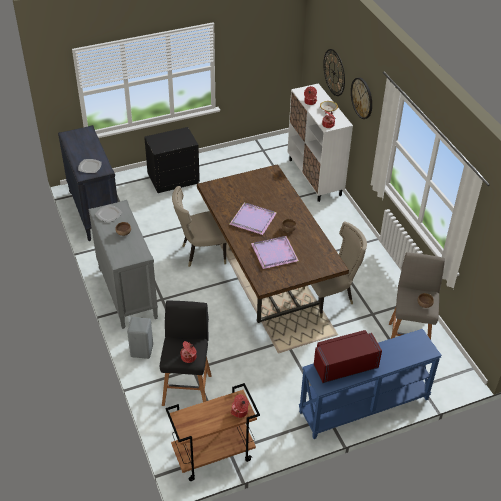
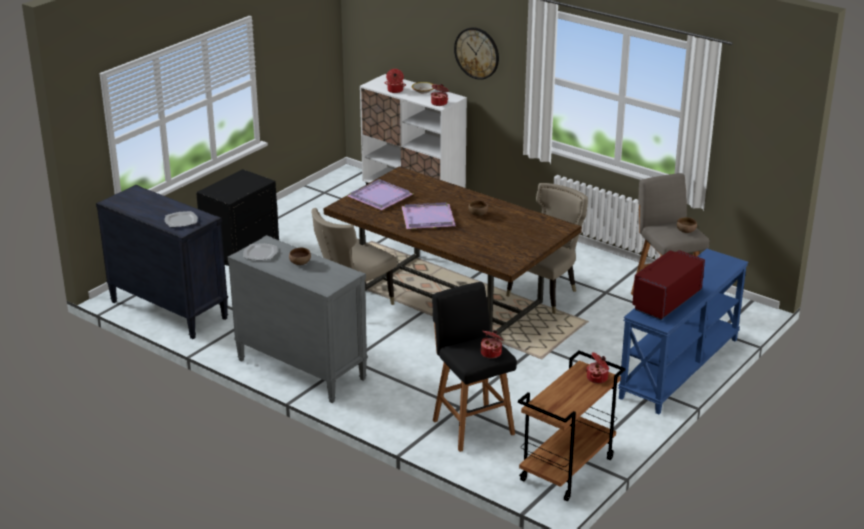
camera: 30 degrees left, 15 degrees down
grey stool [127,317,153,359] -> none
purple tray [251,236,299,269] -> purple tray moved to [347,179,413,210]
wall clock [323,49,345,96] -> none

